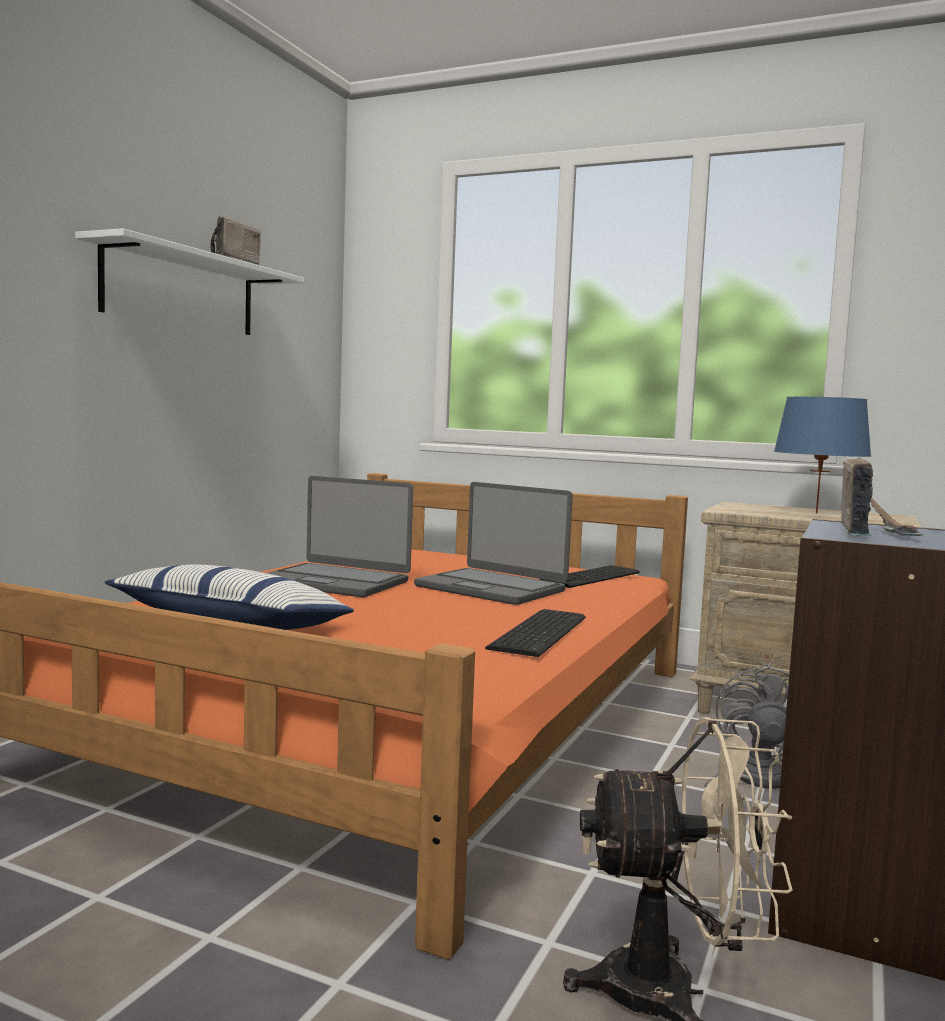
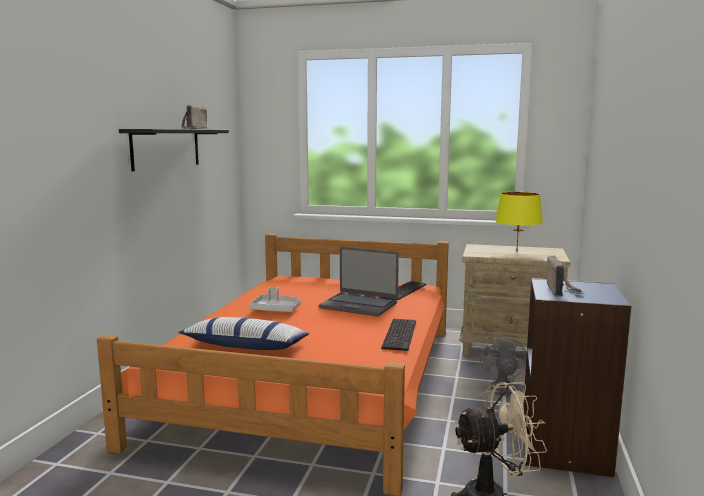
camera: 10 degrees left, 5 degrees up
white shelf [75,228,304,335] -> black shelf [119,129,229,171]
laptop [267,476,413,597] -> grey tray [249,287,301,312]
blue table lamp [774,397,871,513] -> yellow table lamp [495,192,543,248]

